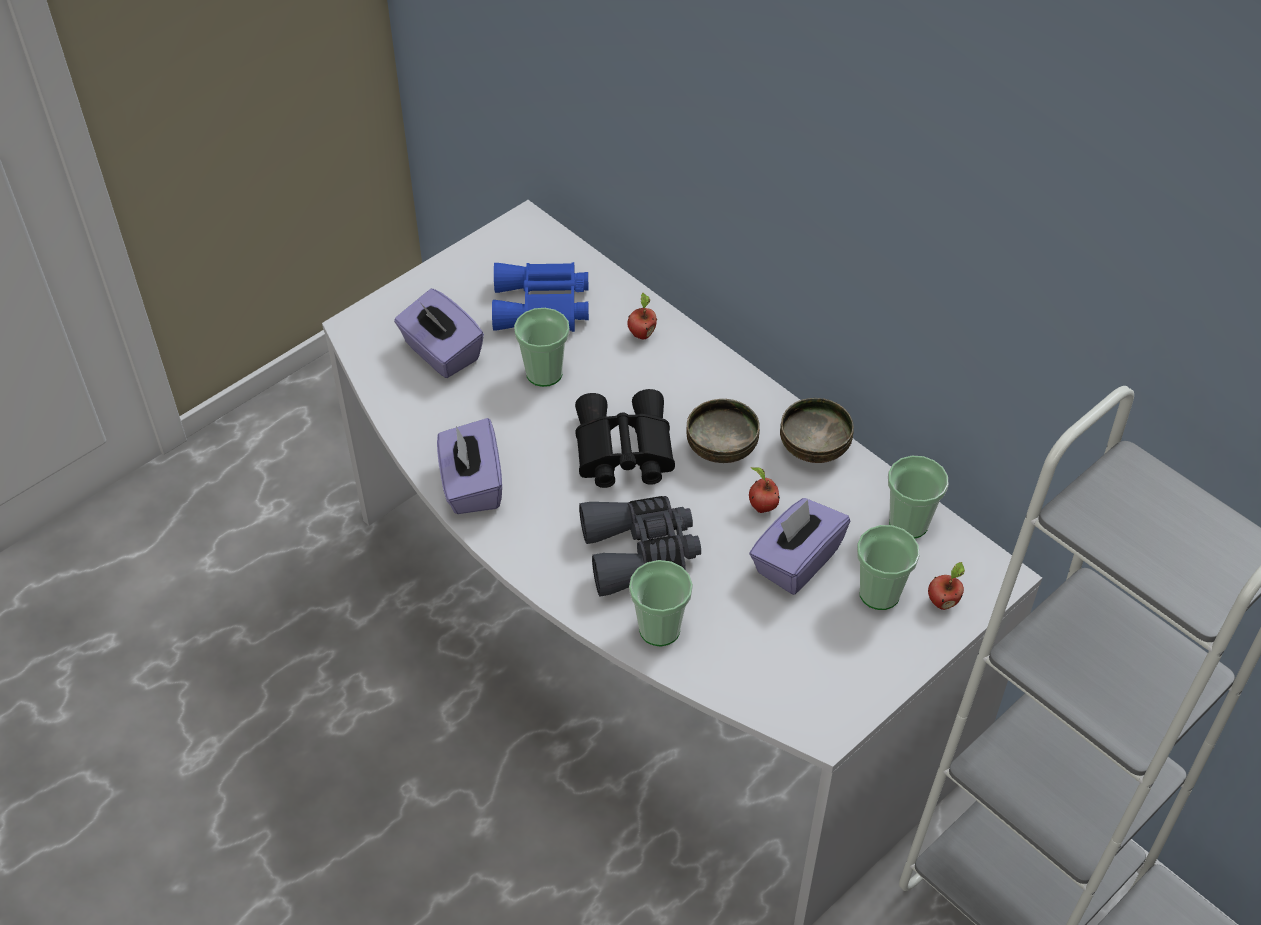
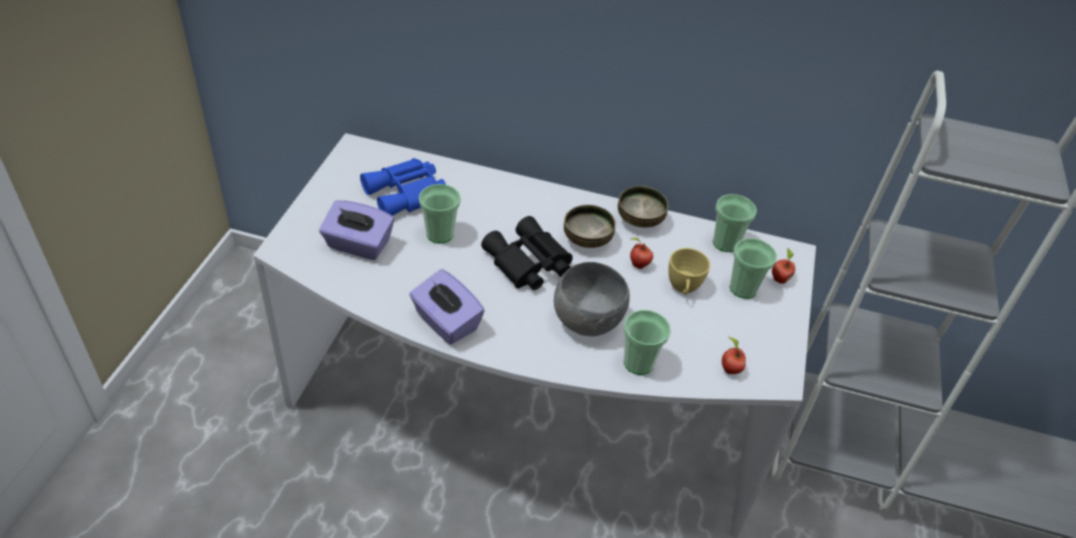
camera: 35 degrees left, 5 degrees down
grey binoculars [579,496,701,596] -> grey bowl [554,262,630,336]
apple [627,293,657,340] -> apple moved to [722,337,746,374]
purple tissue box [749,498,850,595] -> yellow cup [668,248,710,295]

